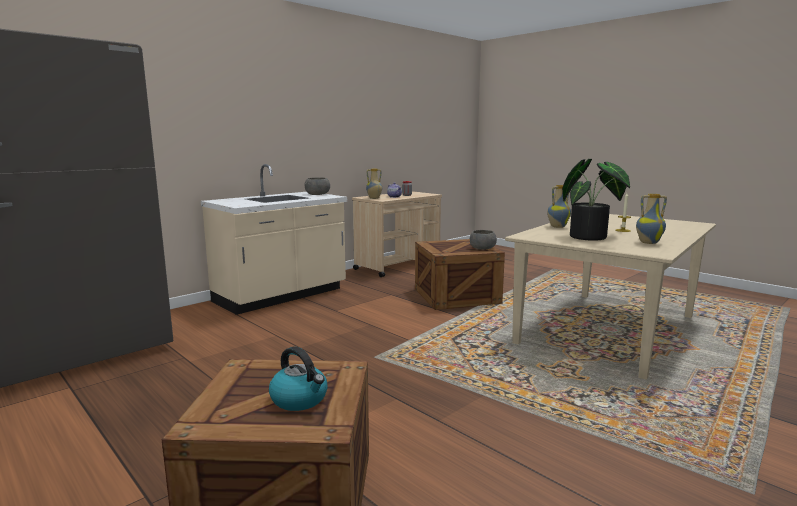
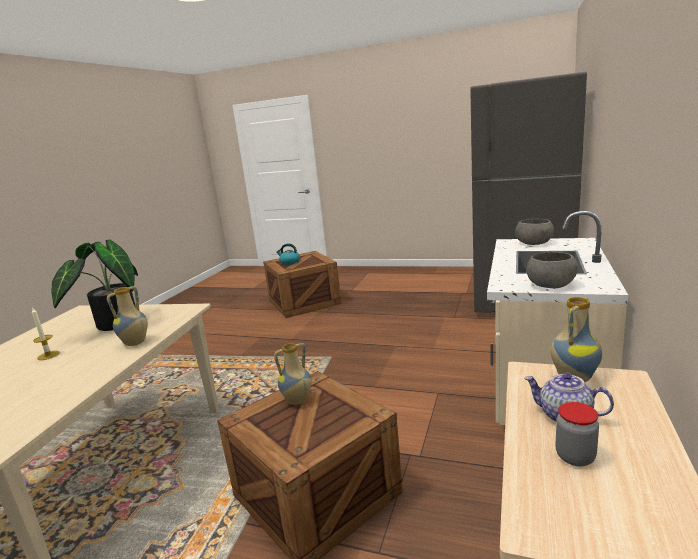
camera: 155 degrees right, 5 degrees up
grey bowl [470,230,497,250] -> grey bowl moved to [515,219,554,245]
vase [636,194,667,244] -> vase moved to [274,343,311,405]

